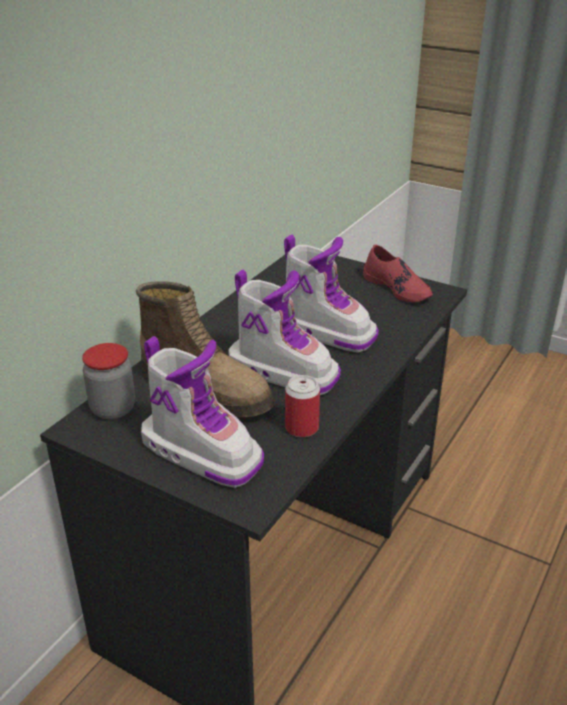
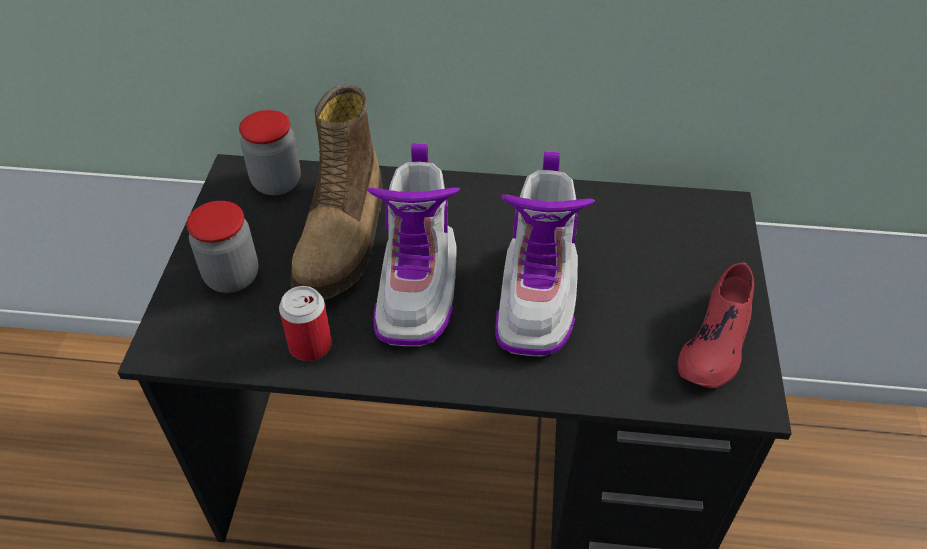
camera: 65 degrees right, 15 degrees up
boot [141,336,264,488] -> jar [186,201,259,293]

